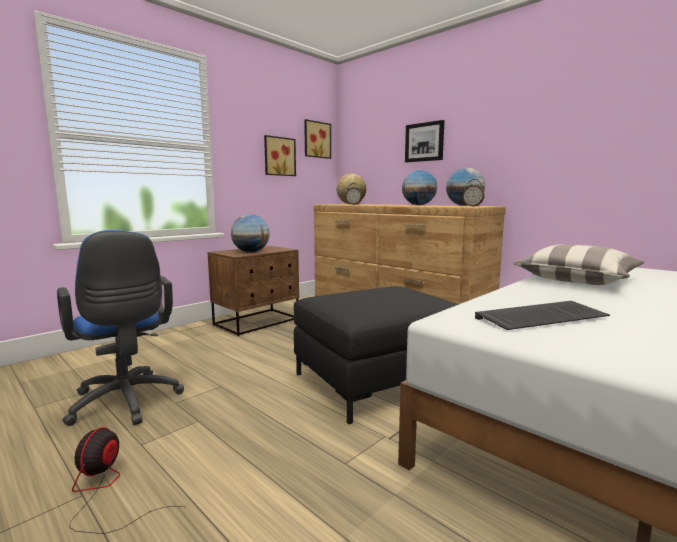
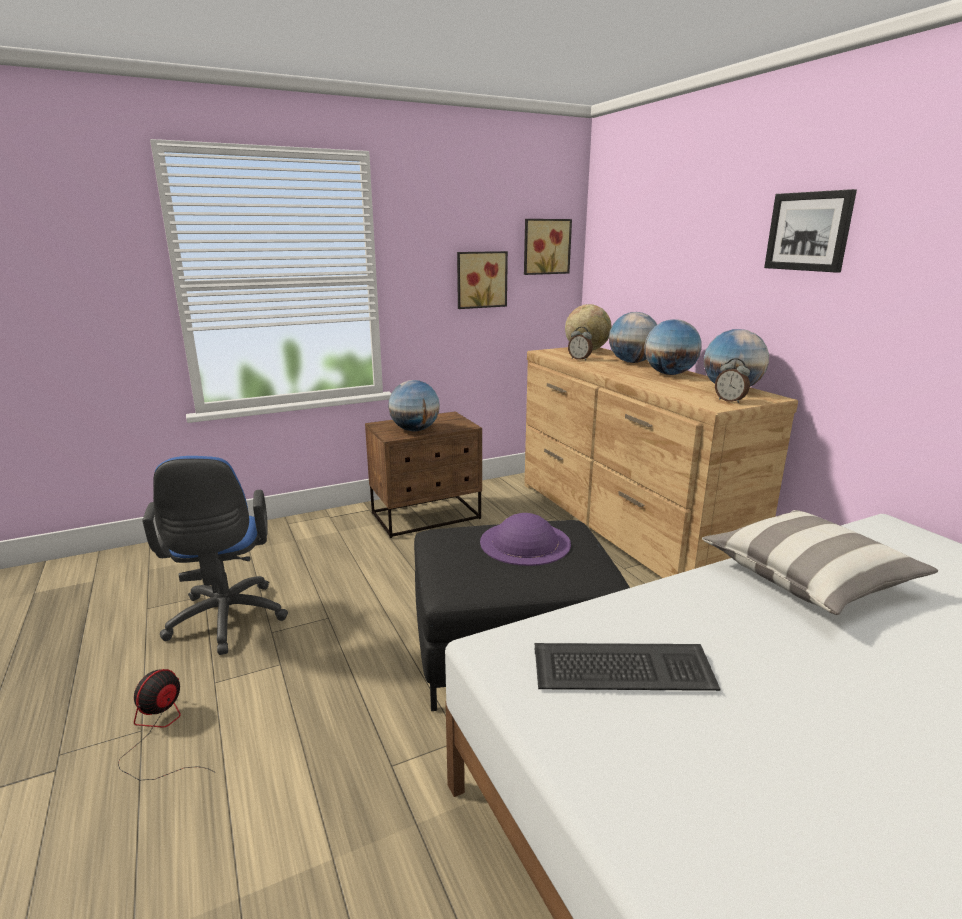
camera: 20 degrees right, 10 degrees up
picture [405,120,445,163] -> picture moved to [764,189,857,273]
none -> purple hat [480,513,571,566]
none -> globe [609,312,657,363]

